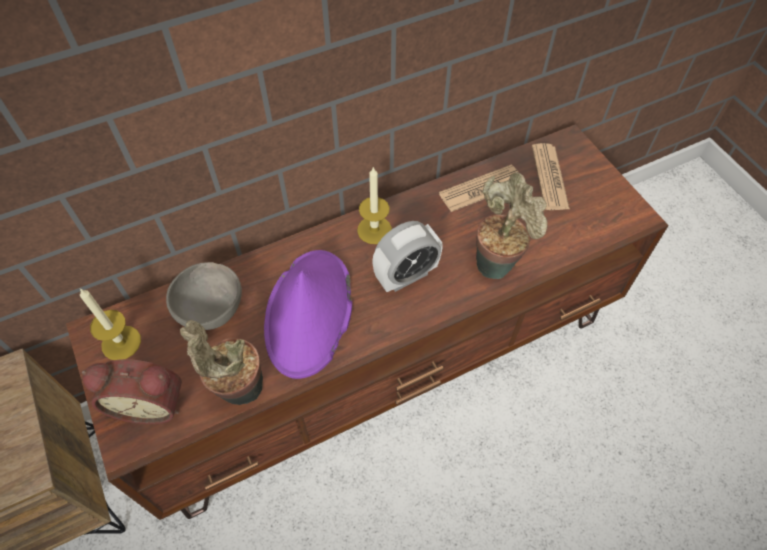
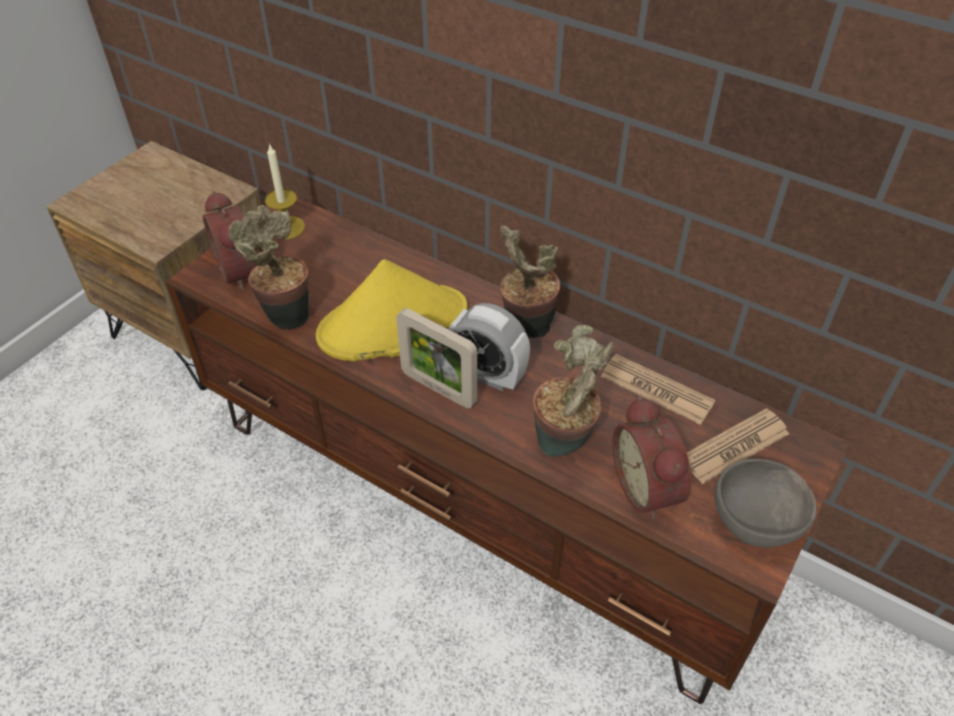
camera: 60 degrees right, 10 degrees down
grey bowl [166,262,242,330] -> grey bowl moved to [714,459,817,547]
purple hat [264,250,352,379] -> yellow hat [316,259,468,361]
candle [357,166,392,244] -> potted plant [500,226,560,338]
none -> picture frame [396,308,477,409]
none -> alarm clock [612,396,692,520]

